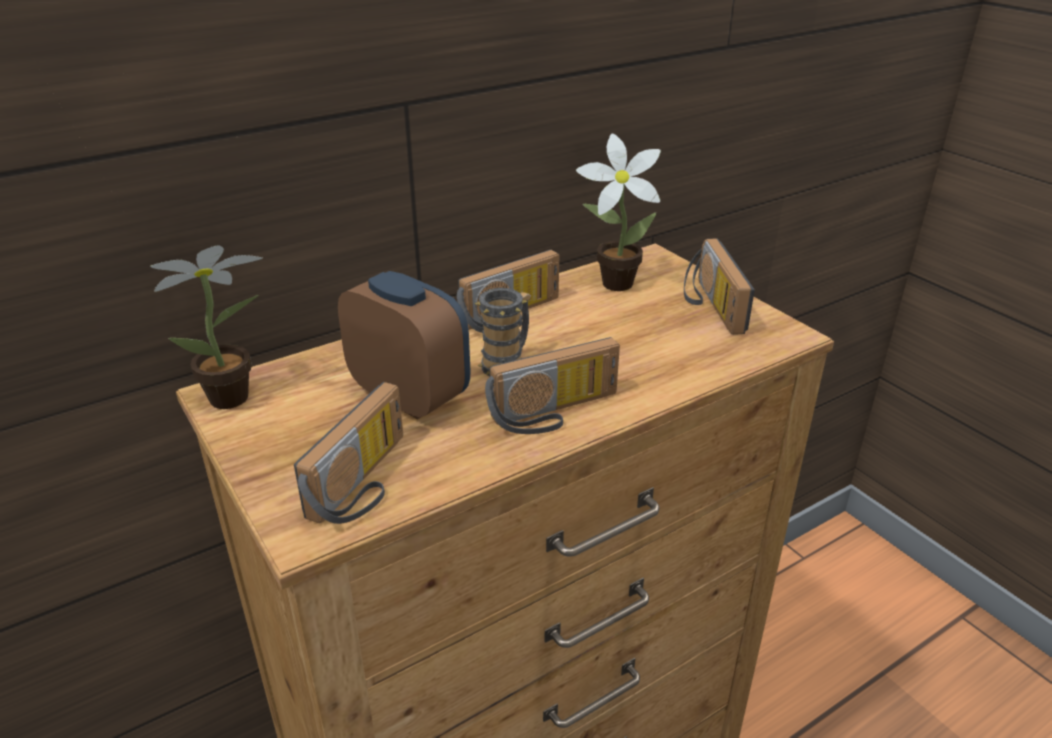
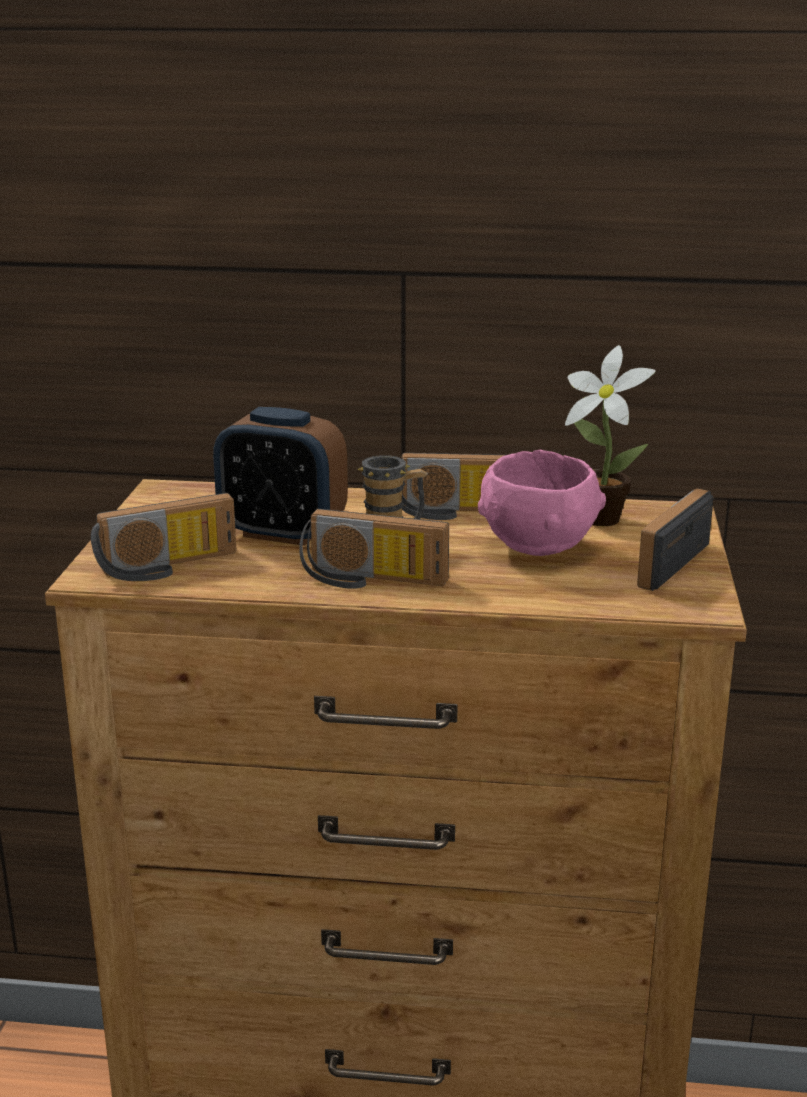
camera: 40 degrees right, 10 degrees down
potted plant [150,245,263,409] -> none
alarm clock [338,271,471,419] -> alarm clock turned 120 degrees clockwise [213,407,348,546]
none -> pink bowl [478,450,606,556]

